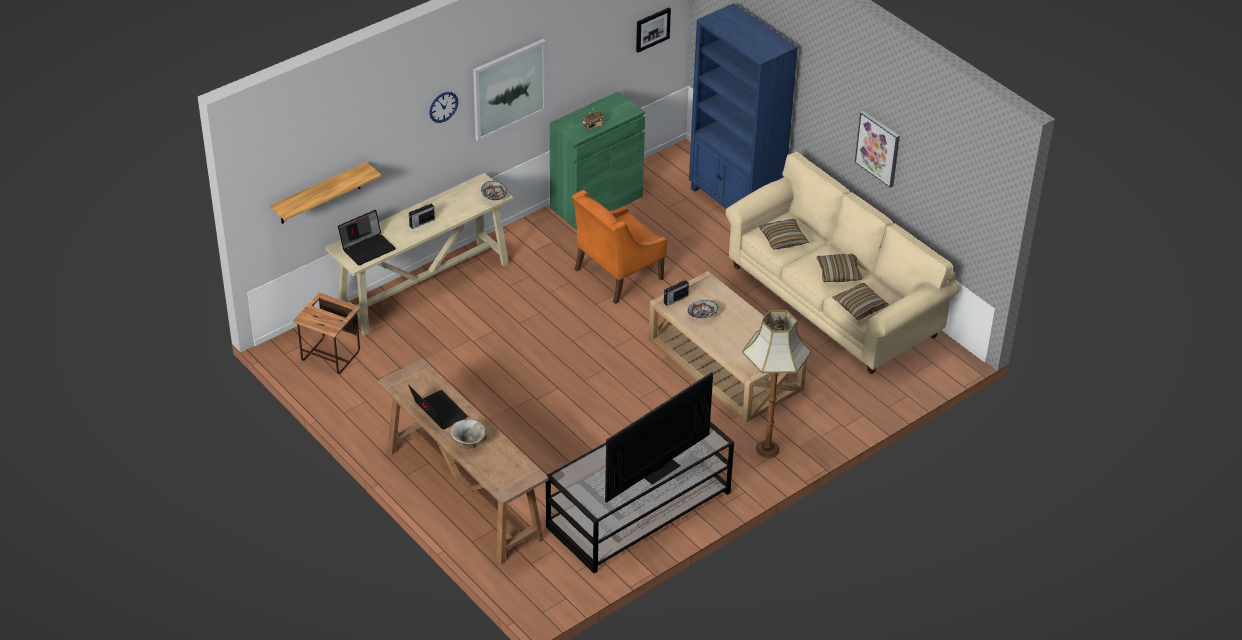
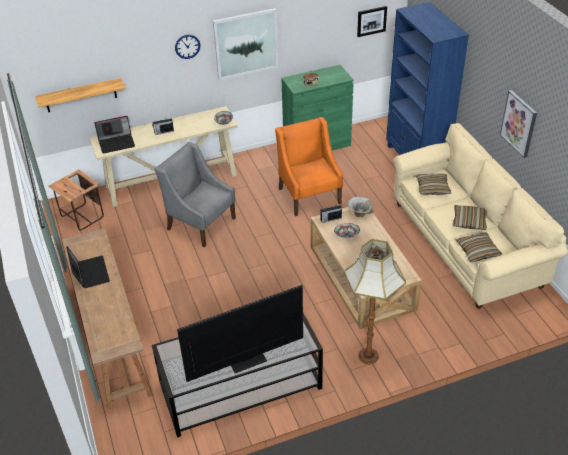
camera: 20 degrees right, 0 degrees up
bowl [451,419,487,449] -> bowl moved to [348,197,374,217]
orange armchair [572,190,667,304] -> orange armchair turned 90 degrees clockwise [275,117,343,216]
none -> grey armchair [154,142,236,247]

